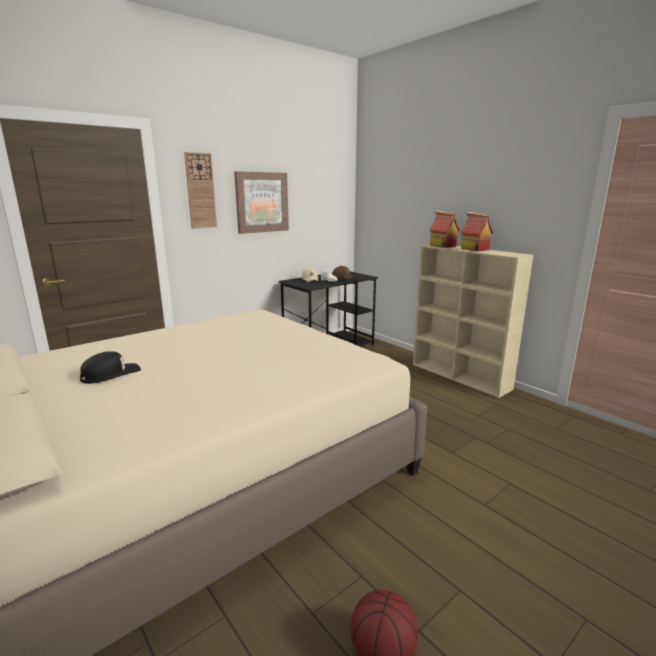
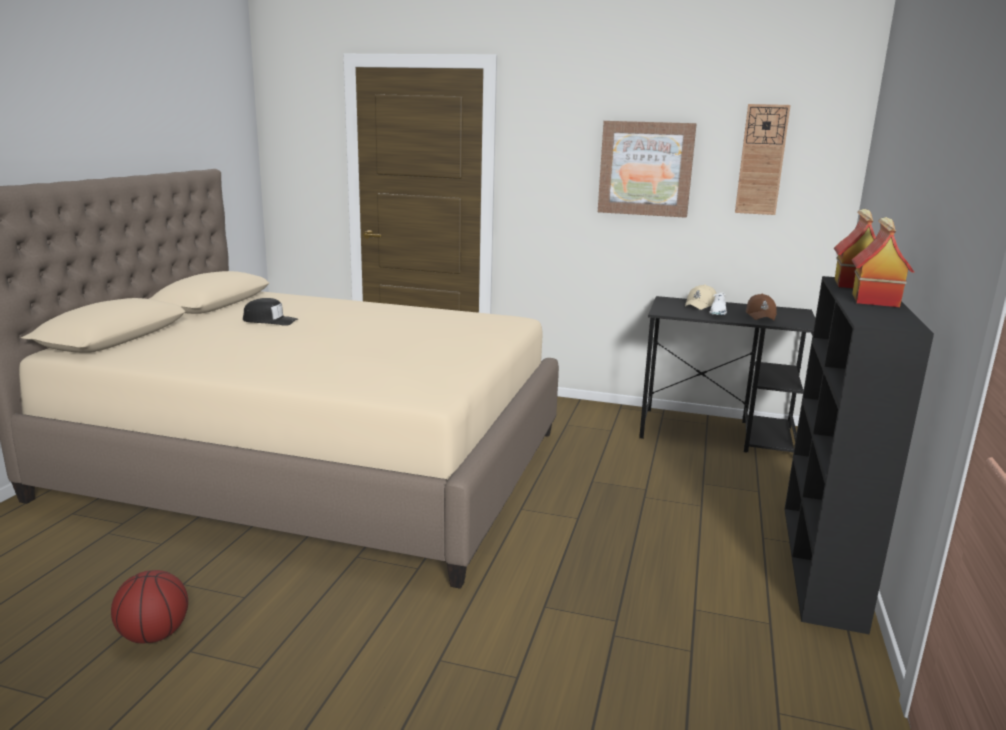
camera: 55 degrees right, 0 degrees up
wall clock [184,152,217,229] -> wall clock moved to [735,104,791,215]
beige bookcase [413,245,533,398] -> black bookcase [784,276,934,634]

